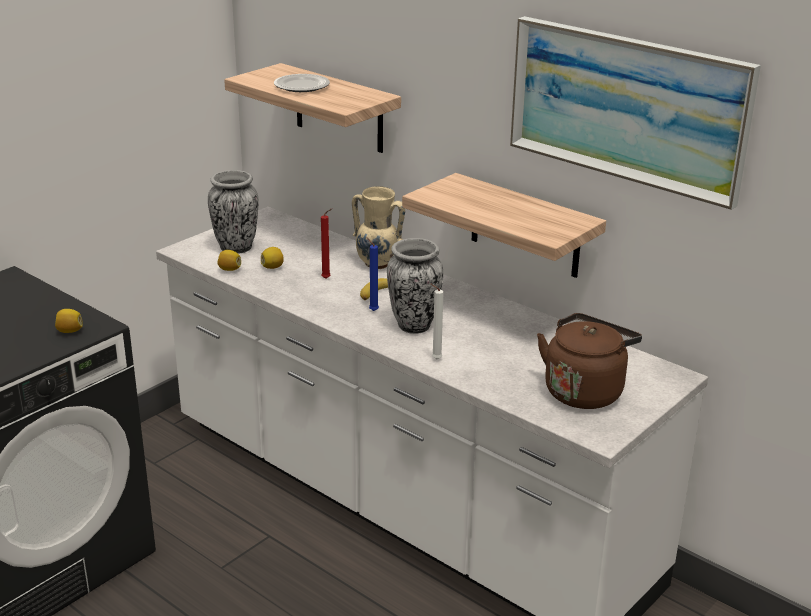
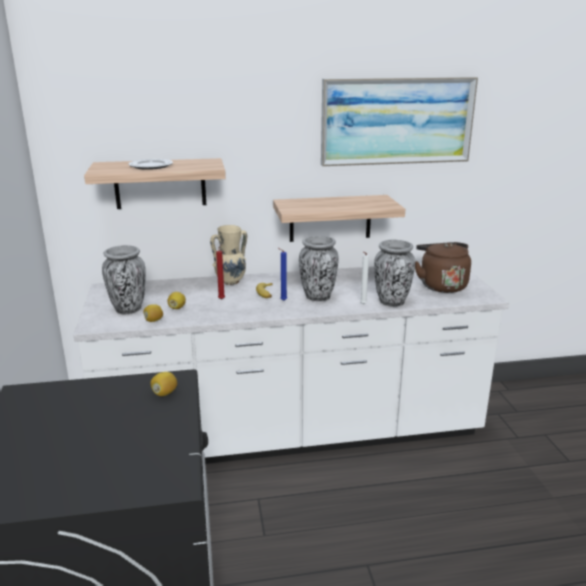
camera: 50 degrees left, 5 degrees down
none -> vase [374,240,415,307]

